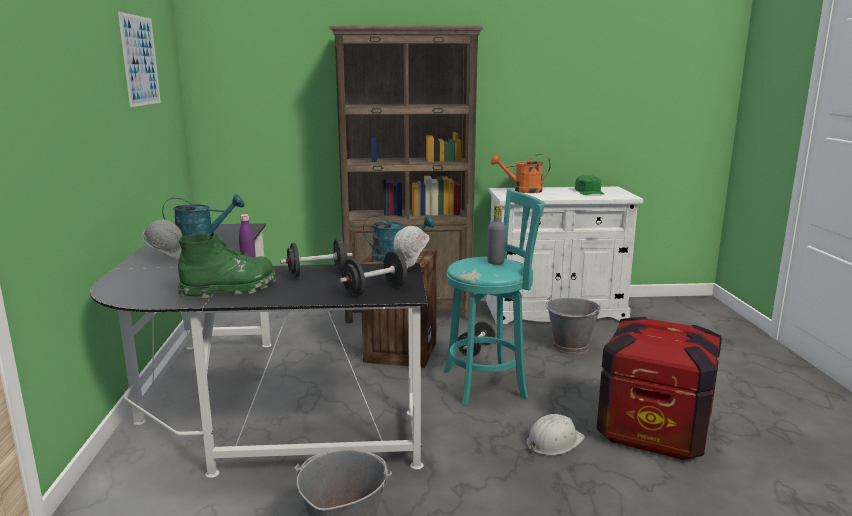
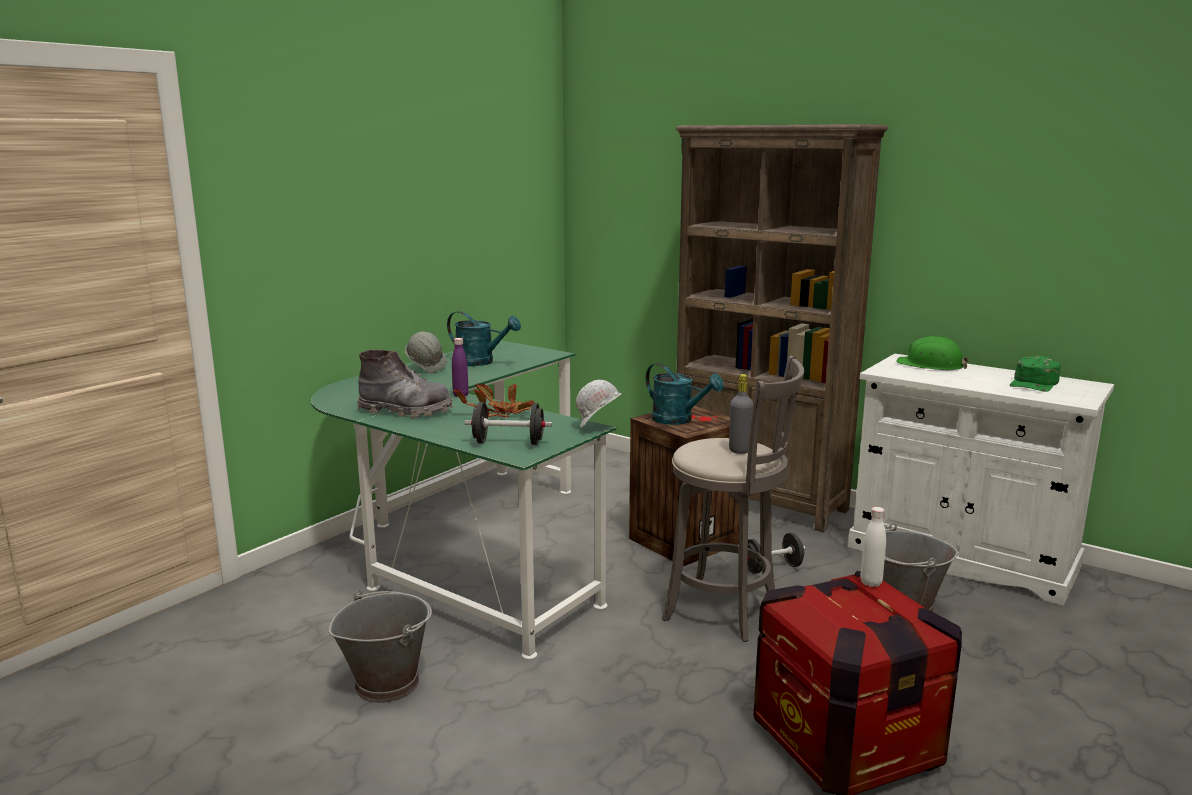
camera: 40 degrees right, 0 degrees up
black desk [90,223,428,478] -> green desk [311,340,616,659]
picture [118,12,161,107] -> none
green boot [178,232,276,299] -> grey boot [357,350,452,418]
black dumbbell [280,239,353,278] -> potted plant [454,383,534,417]
turquoise stool [444,189,545,406] -> grey stool [662,356,804,642]
orange watering can [491,154,551,193] -> green hard hat [896,336,969,370]
white hard hat [527,414,585,455] -> none
none -> white bottle [860,507,886,587]

